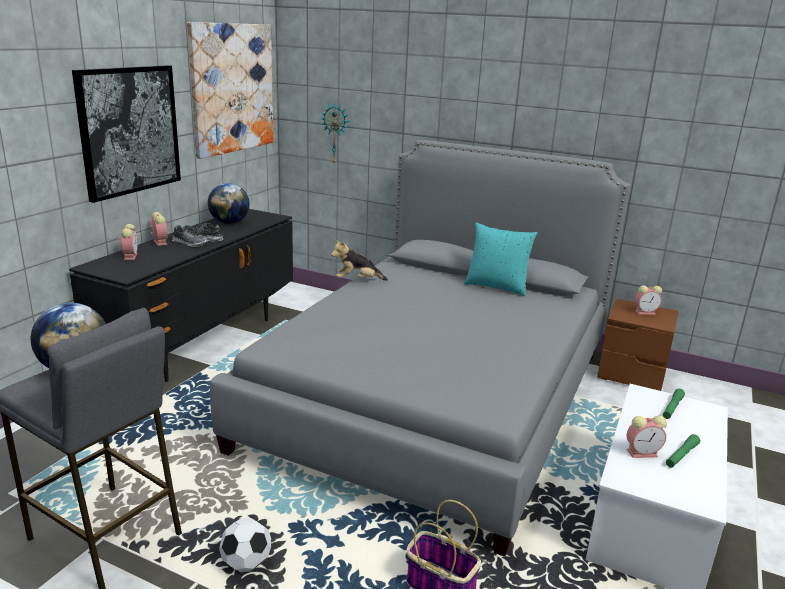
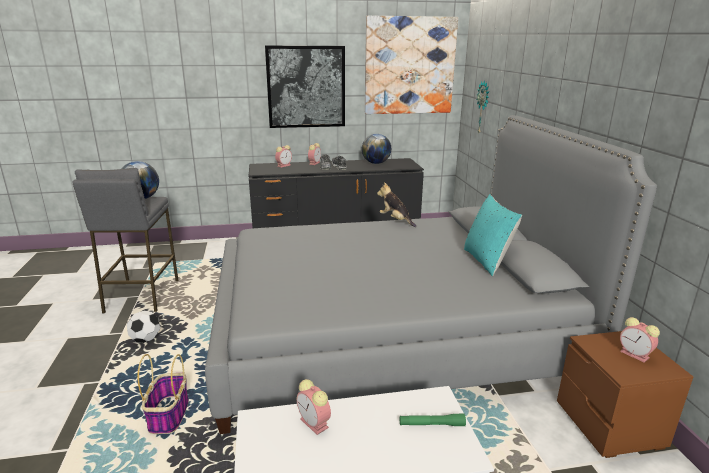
camera: 55 degrees right, 0 degrees up
green flashlight [666,434,700,468] -> none

